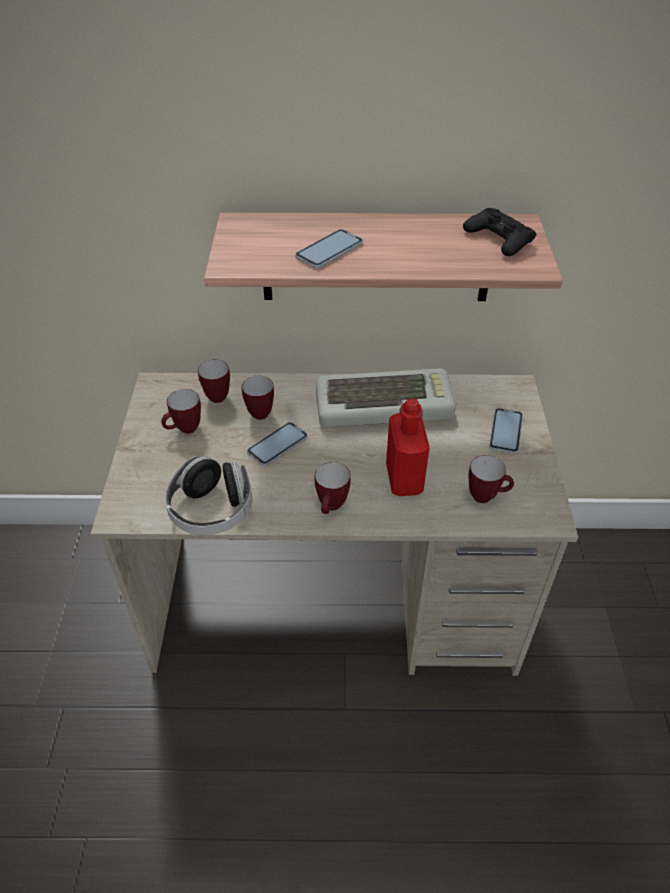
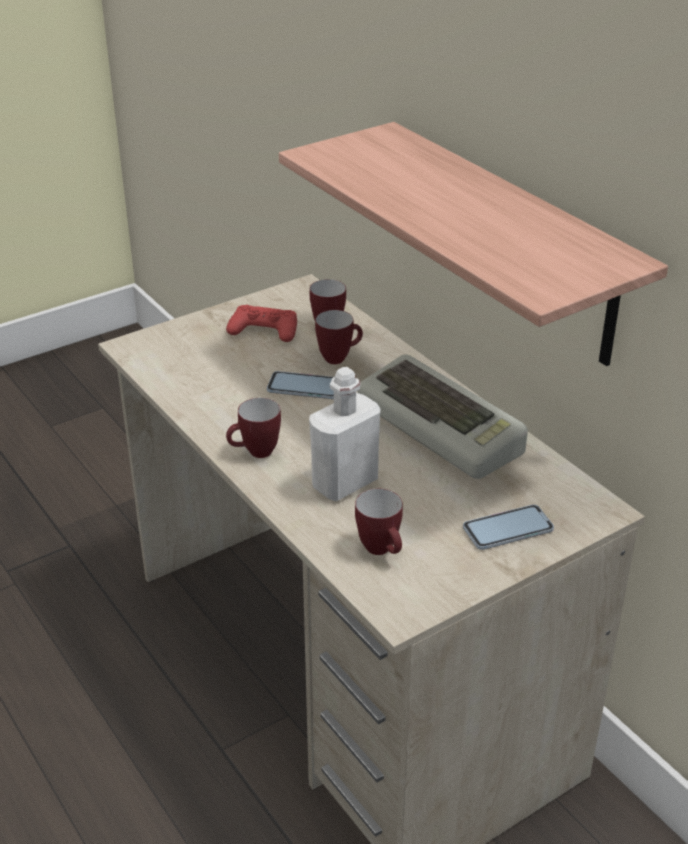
camera: 55 degrees right, 10 degrees down
mug [161,389,201,434] -> red game controller [226,305,297,342]
headphones [165,456,252,535] -> none
phone [295,229,363,268] -> none
red bottle [386,398,430,496] -> white bottle [309,367,381,501]
black game controller [463,208,536,256] -> none

